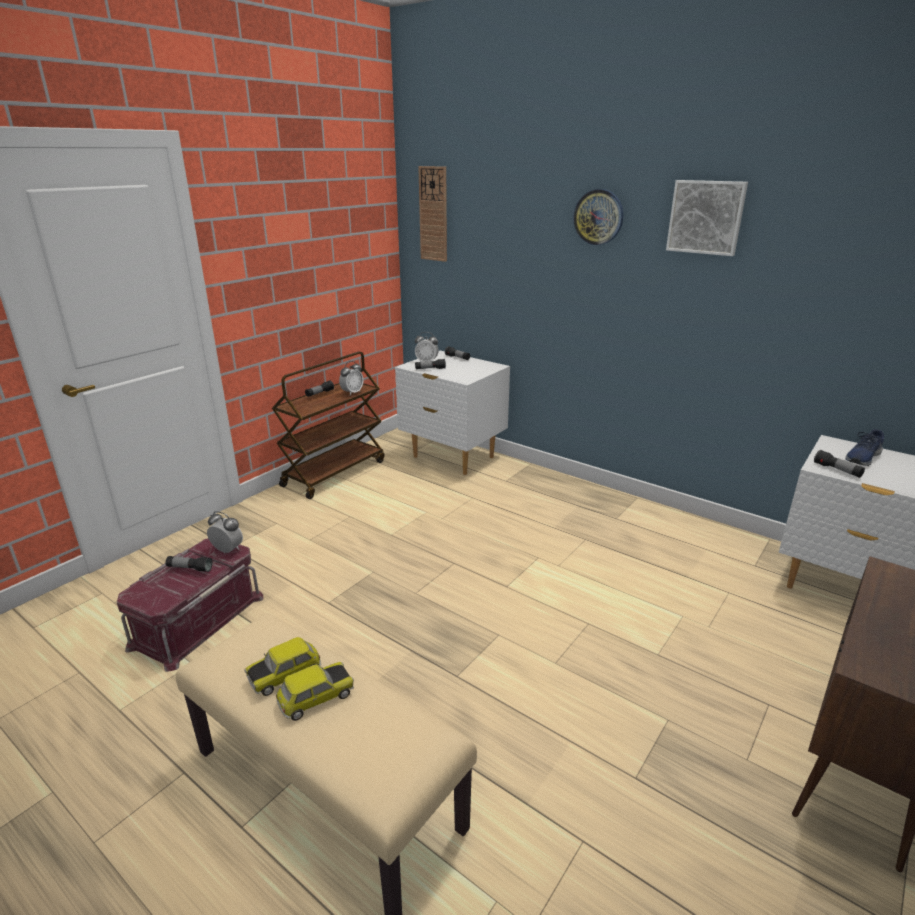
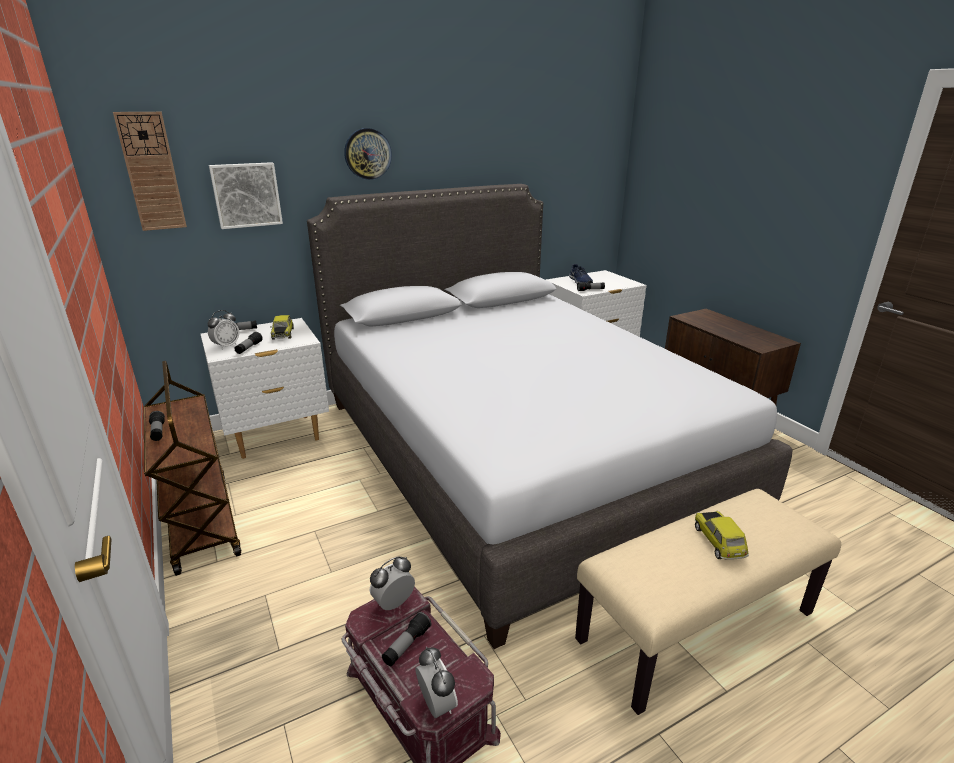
camera: 65 degrees left, 0 degrees up
toy car [245,637,321,696] -> toy car moved to [270,315,294,340]
alarm clock [339,361,364,395] -> alarm clock moved to [415,647,458,718]
picture [666,180,748,256] -> picture moved to [209,162,283,229]
none -> grey bed [307,184,793,649]

